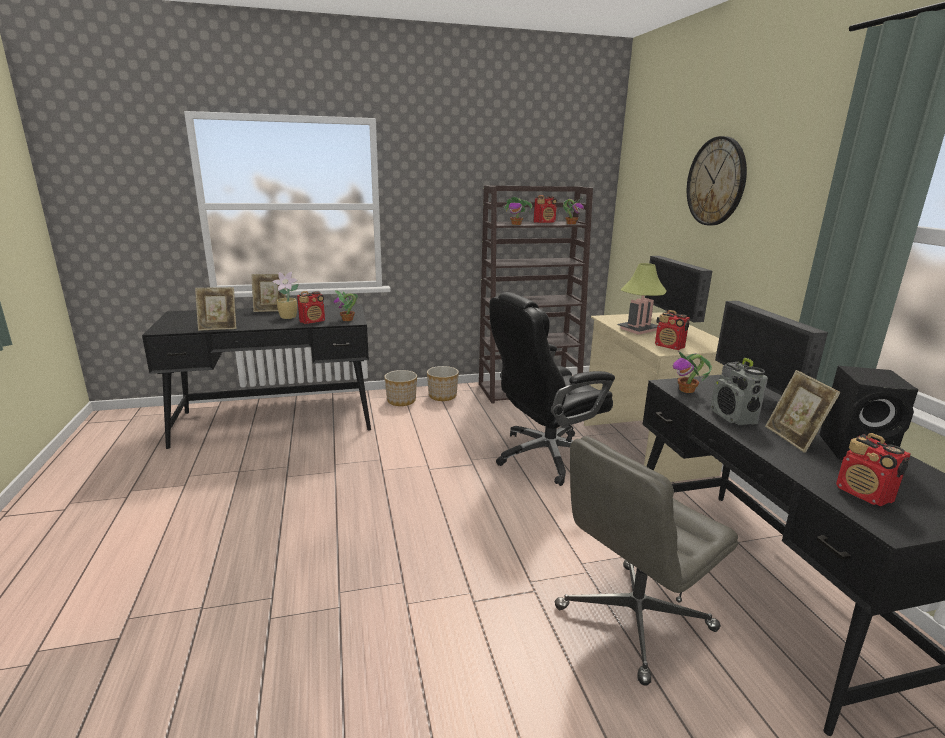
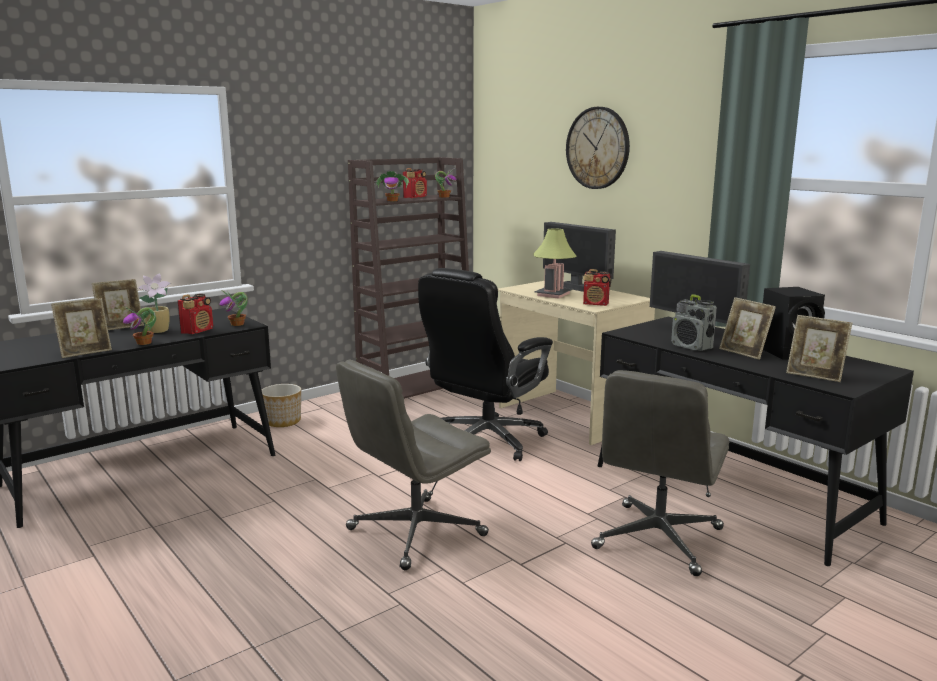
camera: 25 degrees left, 5 degrees down
planter [427,366,459,401] -> none
potted plant [673,351,712,393] -> potted plant moved to [123,306,156,345]
radio [836,433,911,506] -> picture frame [786,315,852,382]
none -> grey office chair [336,359,491,570]

